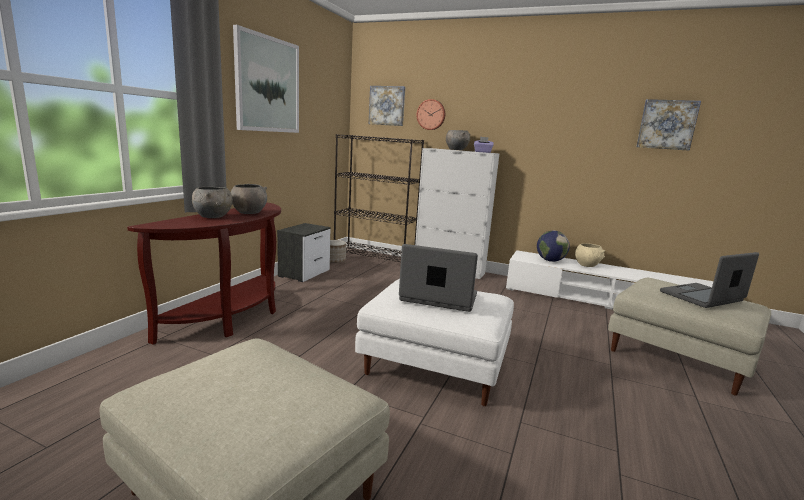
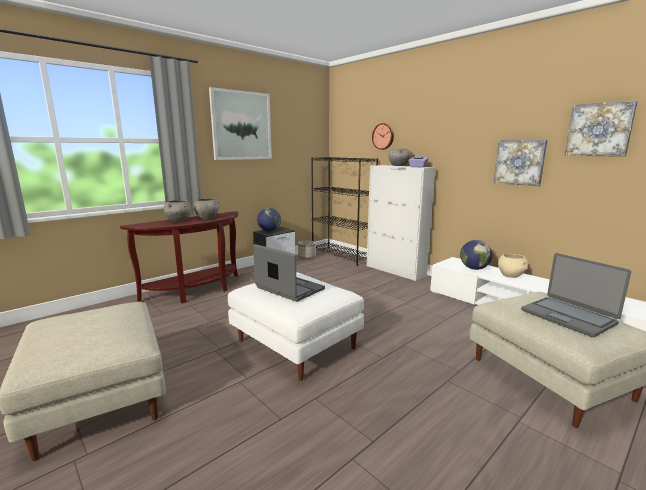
camera: 25 degrees right, 0 degrees up
picture [369,86,405,126] -> picture moved to [494,140,547,186]
laptop [660,252,759,308] -> laptop turned 120 degrees counterclockwise [521,253,631,337]
none -> globe [257,208,281,232]

